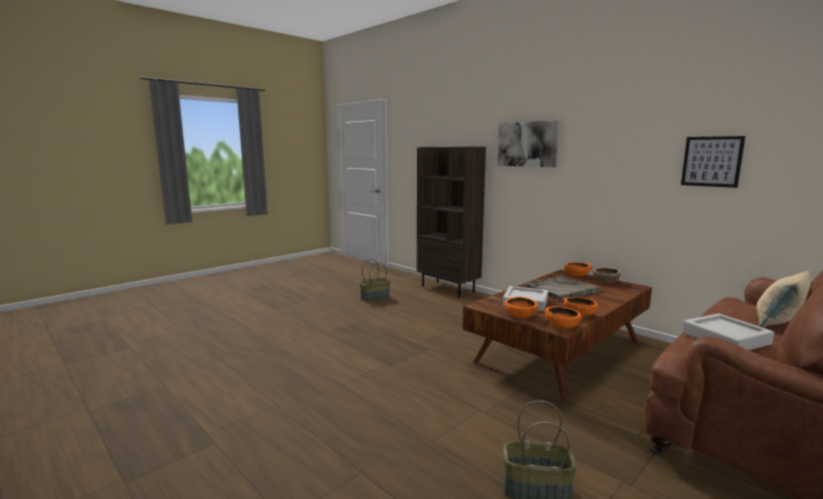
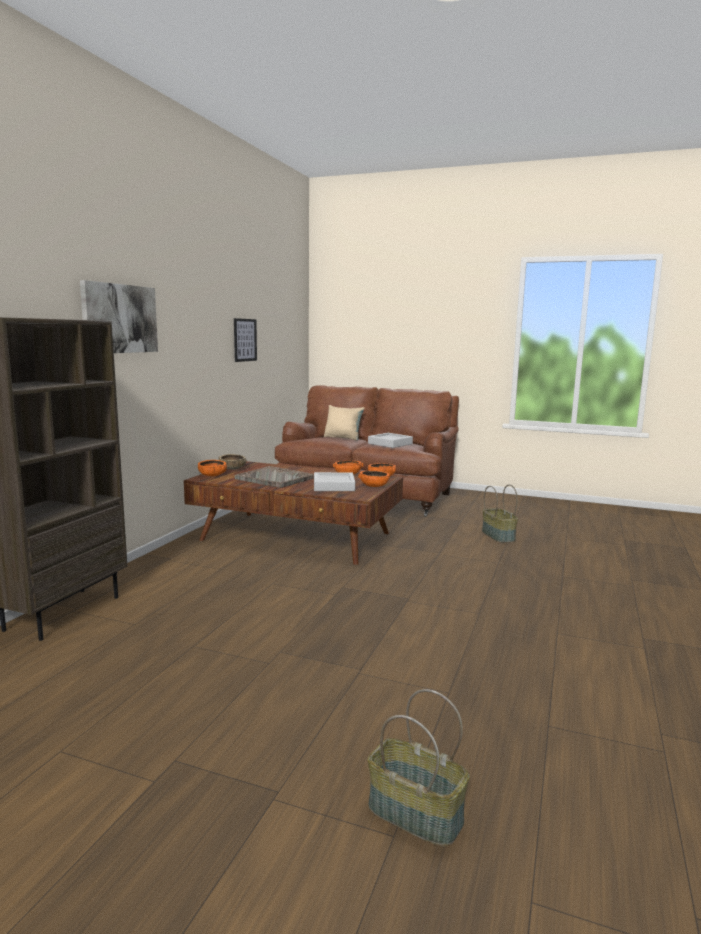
camera: 115 degrees left, 0 degrees up
basket [360,259,390,302] -> basket moved to [368,689,470,847]

